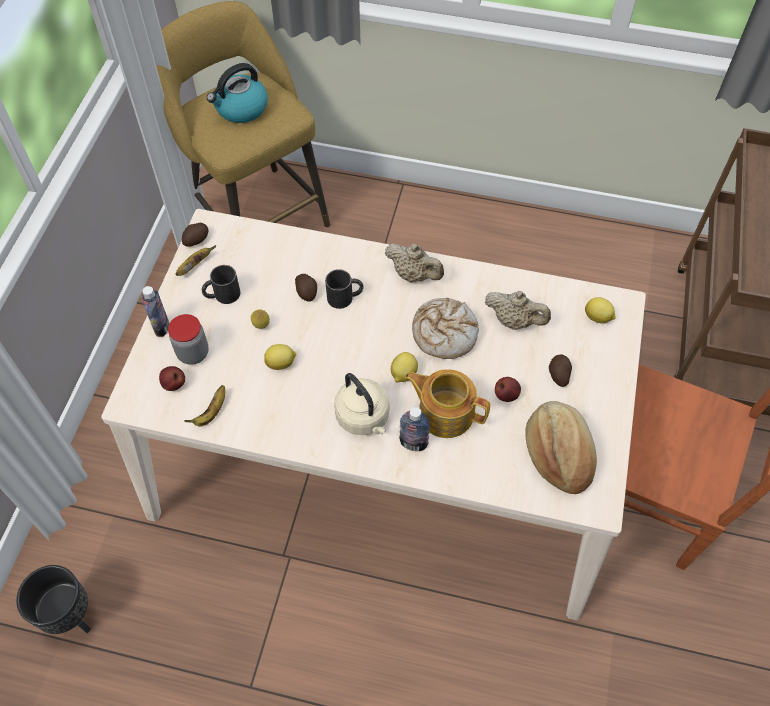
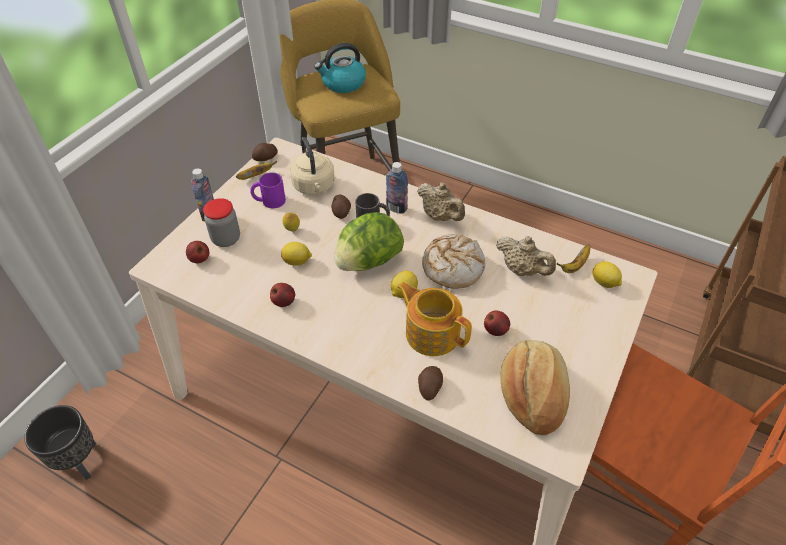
camera: 15 degrees right, 10 degrees down
banana [185,385,225,426] -> banana moved to [557,244,591,273]
black mug [202,265,241,304] -> purple mug [250,172,286,208]
beige kettle [334,373,390,435] -> beige kettle moved to [290,137,335,195]
bottle [399,407,430,451] -> bottle moved to [386,162,408,213]
potato [549,355,572,387] -> potato moved to [418,366,443,401]
none -> apple [270,283,295,307]
none -> lettuce [334,212,404,271]

